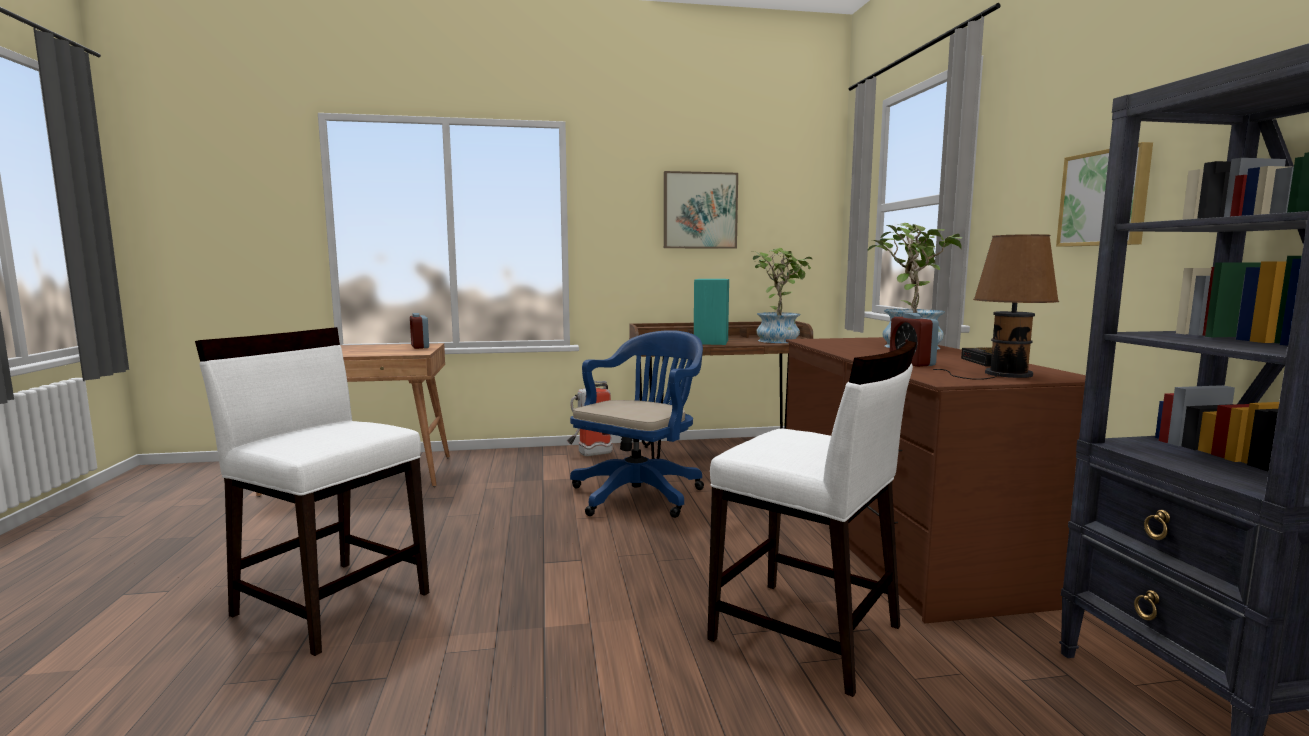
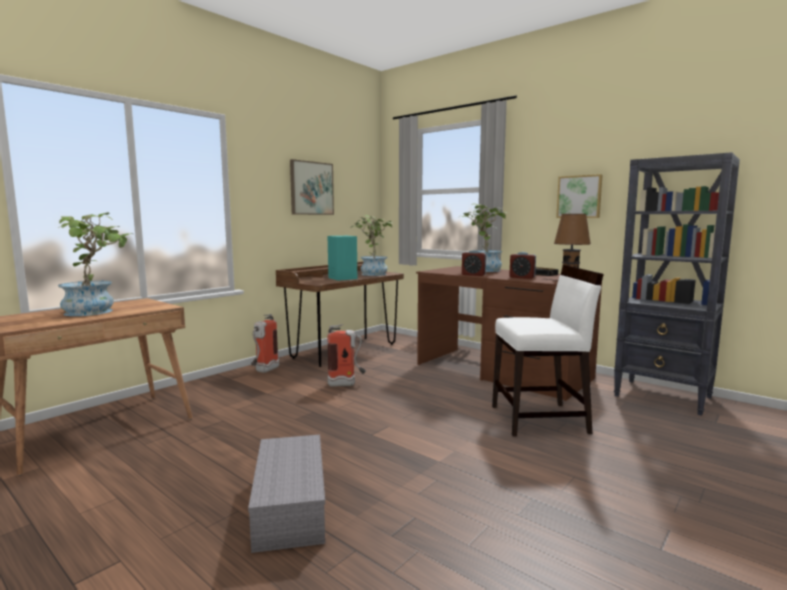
camera: 40 degrees left, 0 degrees up
white chair [195,327,429,656] -> grey storage box [248,435,325,553]
alarm clock [410,313,429,349] -> alarm clock moved to [462,250,486,276]
blue office chair [570,330,704,518] -> fire extinguisher [327,324,366,387]
none -> potted plant [58,212,129,316]

